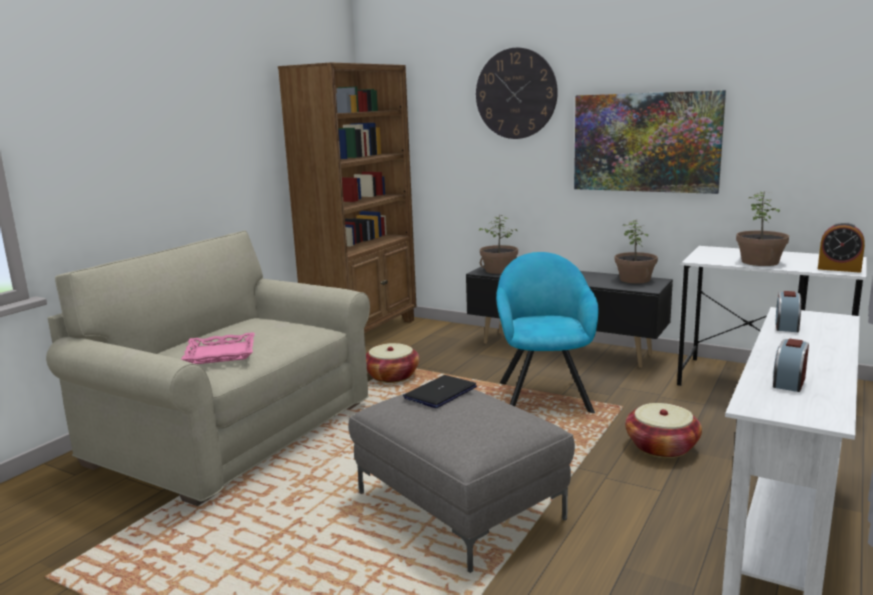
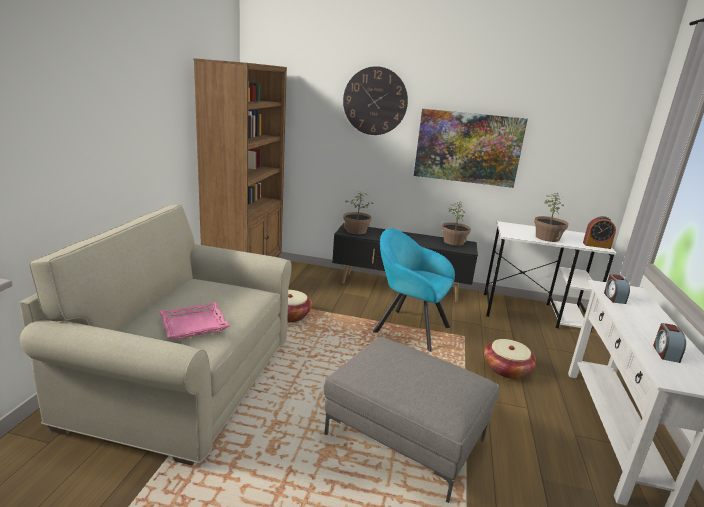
camera: 20 degrees left, 5 degrees up
laptop [403,375,477,408] -> none
turquoise armchair [496,252,598,413] -> turquoise armchair turned 45 degrees counterclockwise [373,228,455,352]

